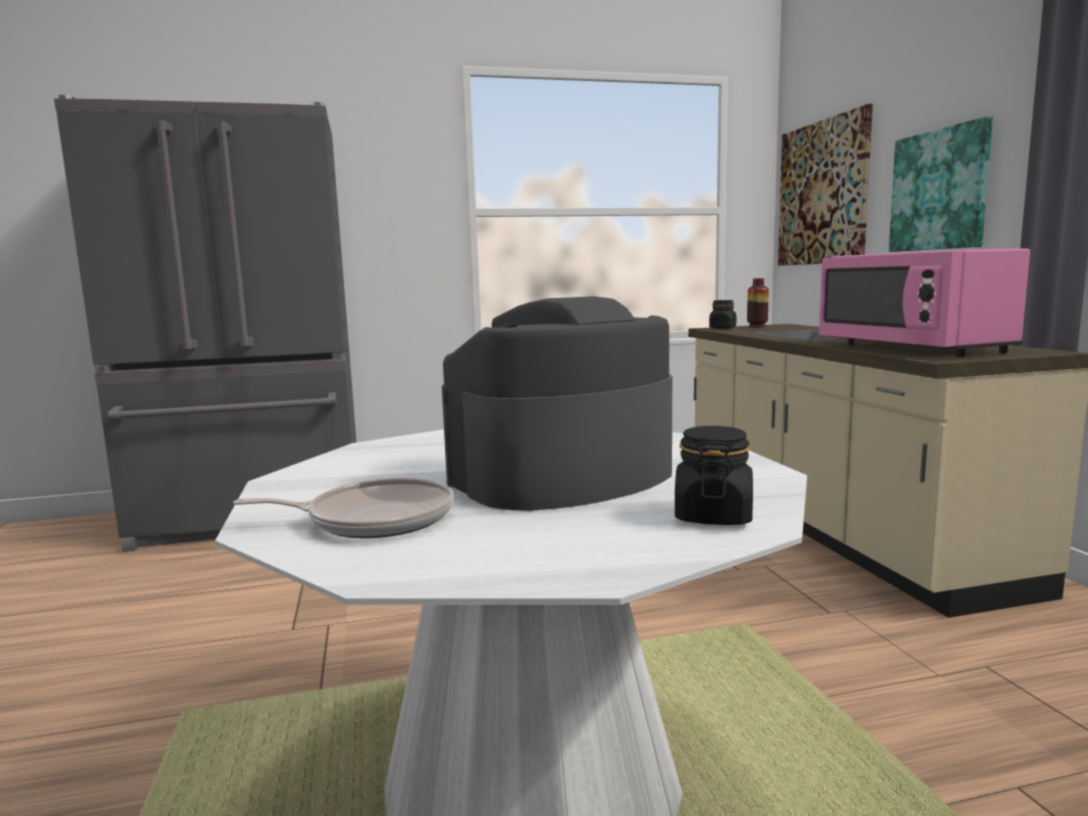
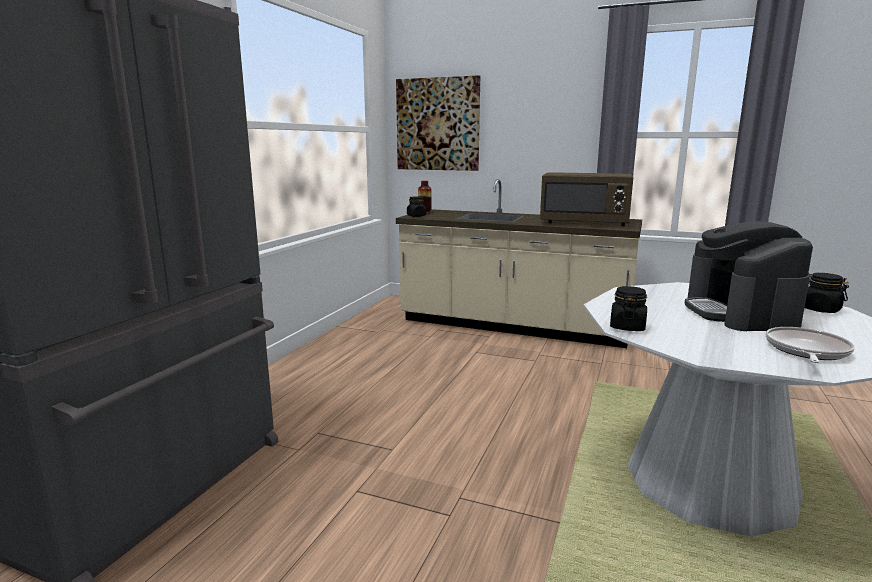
camera: 55 degrees left, 5 degrees up
pink microwave [819,248,1030,357] -> brown microwave [540,172,633,226]
picture [889,117,993,252] -> none
none -> black jar [610,286,647,331]

